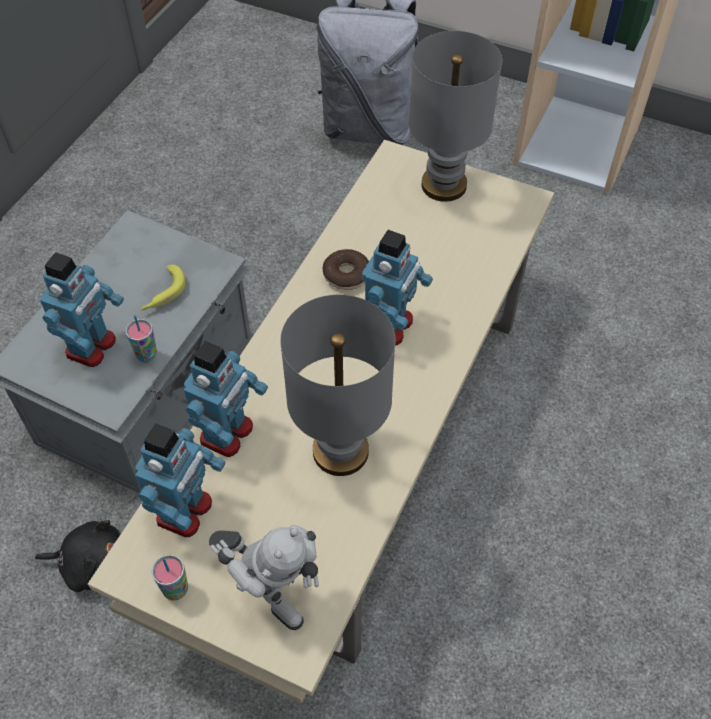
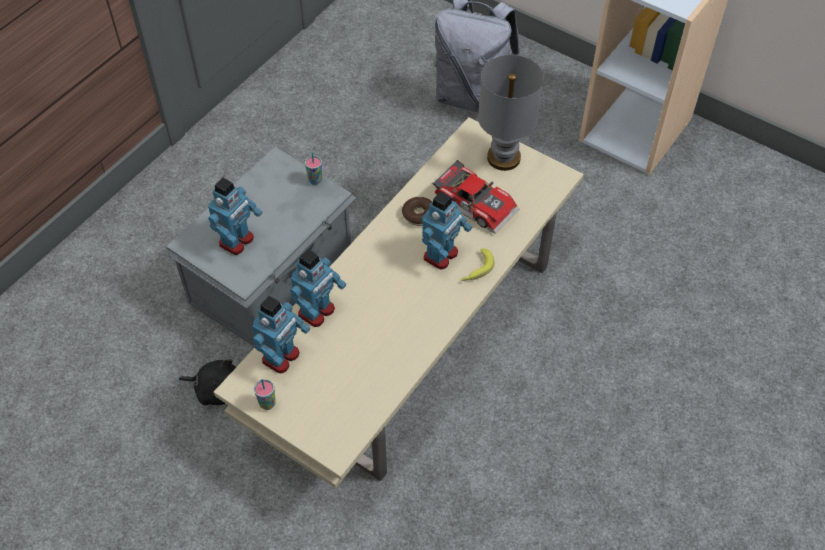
camera: 10 degrees right, 0 degrees up
cup [126,315,157,362] -> cup moved to [305,152,322,185]
banana [141,264,186,310] -> banana moved to [461,248,494,281]
toy robot [209,525,319,630] -> none
grey table lamp [280,295,396,476] -> none
none -> toy car [433,160,519,234]

